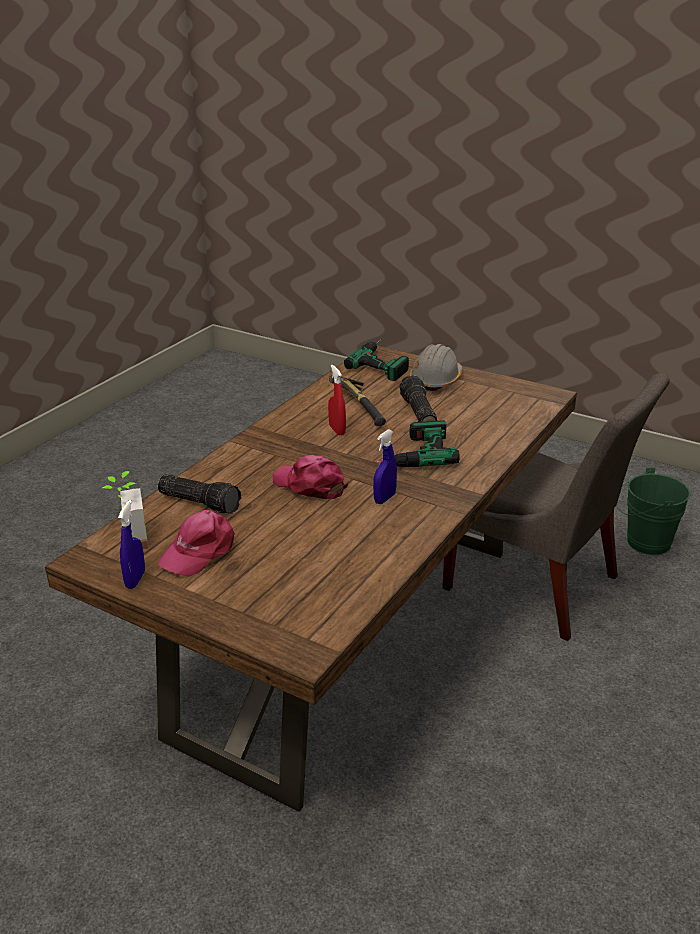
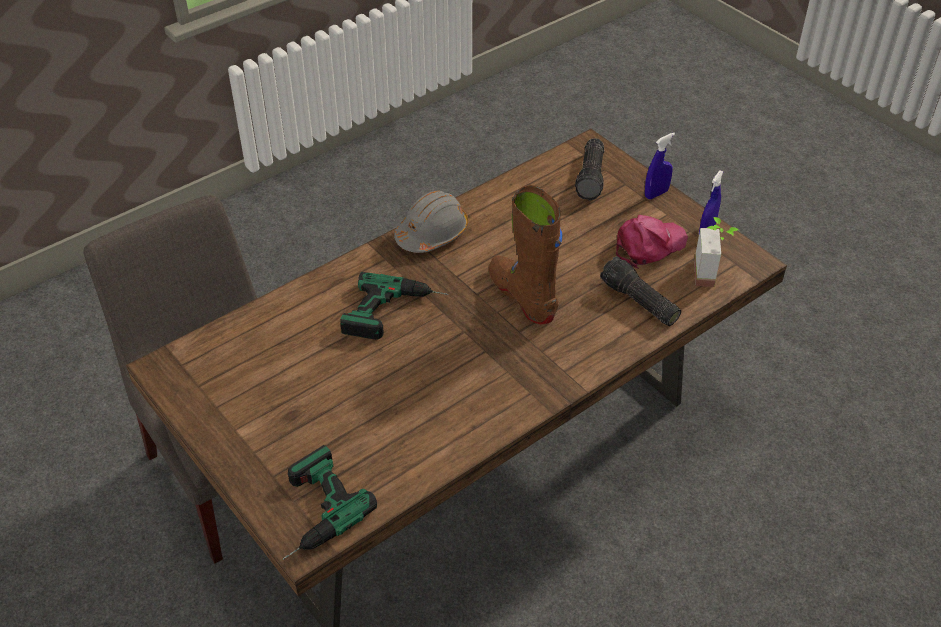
camera: 160 degrees left, 15 degrees up
pink cap [273,455,349,499] -> brown boot [489,185,563,325]
red spray bottle [328,365,346,435] -> none
hammer [329,374,386,426] -> none
blue spray bottle [373,429,397,504] -> blue spray bottle moved to [645,132,675,199]
flashlight [399,375,437,422] -> flashlight moved to [575,138,604,200]
grey hard hat [409,344,462,391] -> grey hard hat moved to [394,191,469,253]
green bucket [616,468,691,555] -> none

